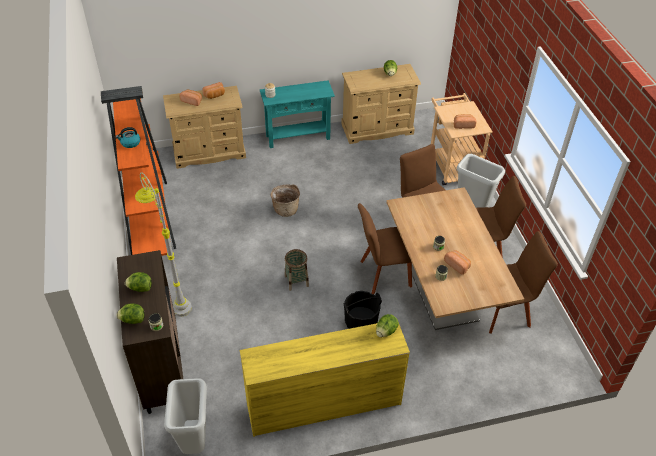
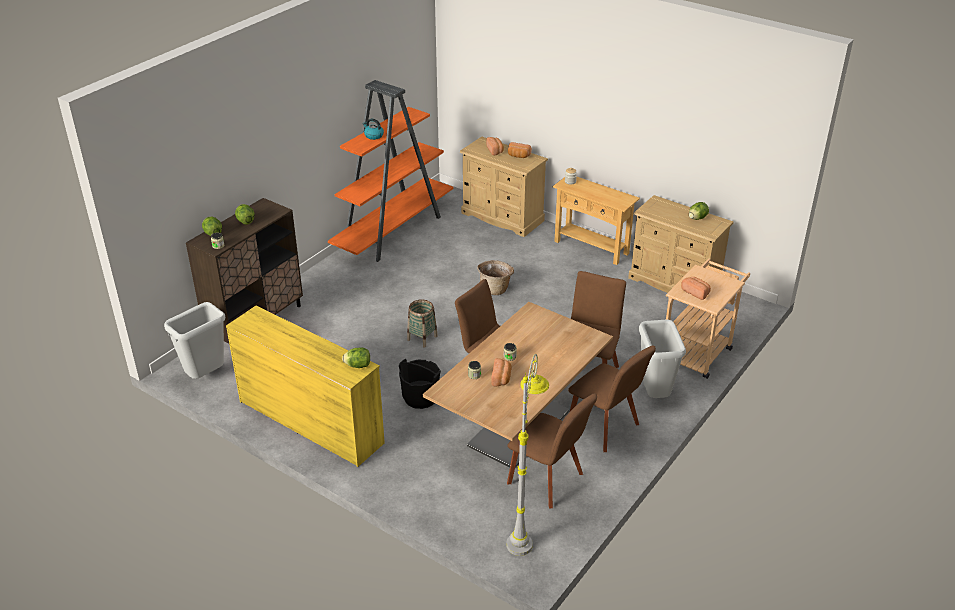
camera: 50 degrees right, 10 degrees down
grey floor lamp [135,172,192,316] -> grey floor lamp moved to [506,354,549,556]
turquoise console table [260,80,335,148] -> beige console table [553,176,640,265]

